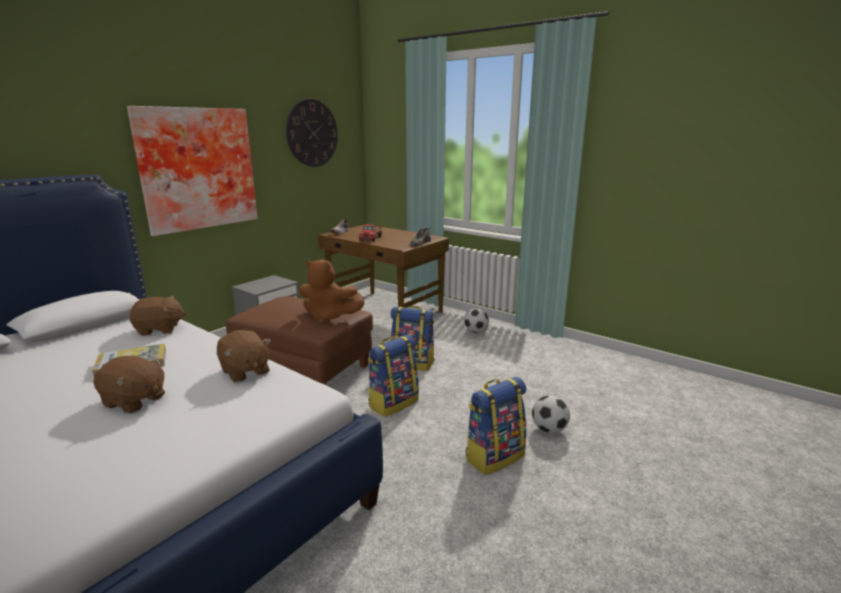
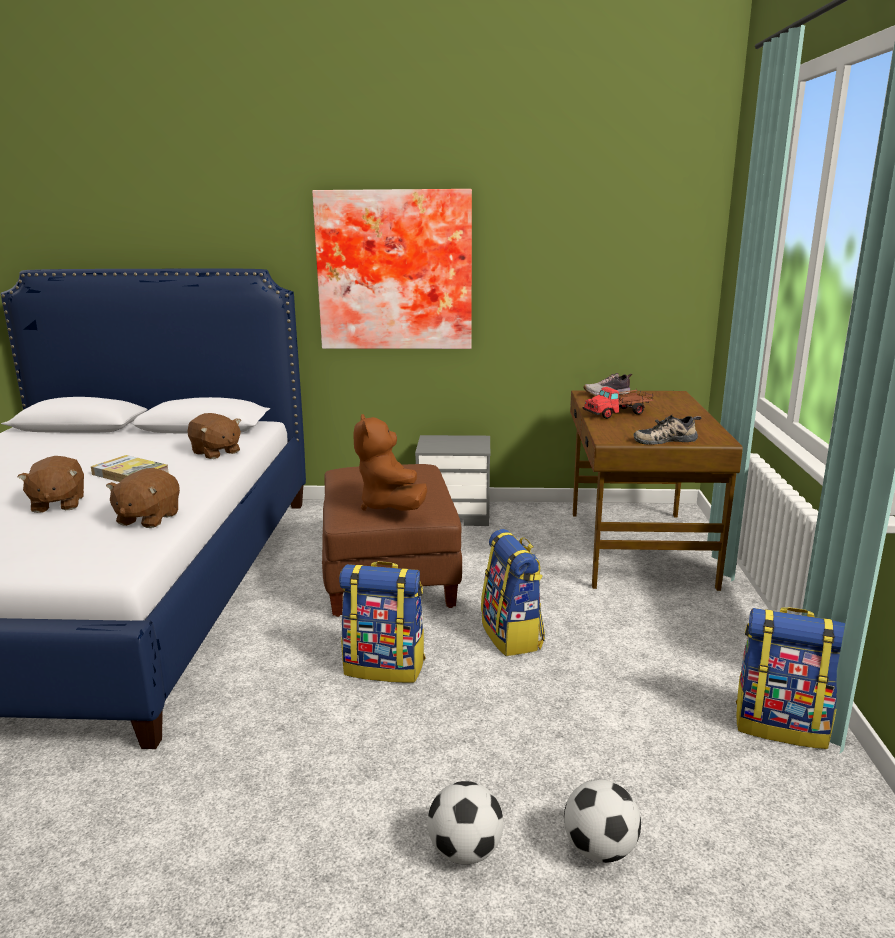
camera: 55 degrees right, 0 degrees up
wall clock [286,99,338,167] -> none
football [464,308,489,333] -> football moved to [564,779,641,863]
backpack [466,377,526,475] -> backpack moved to [736,607,845,749]

